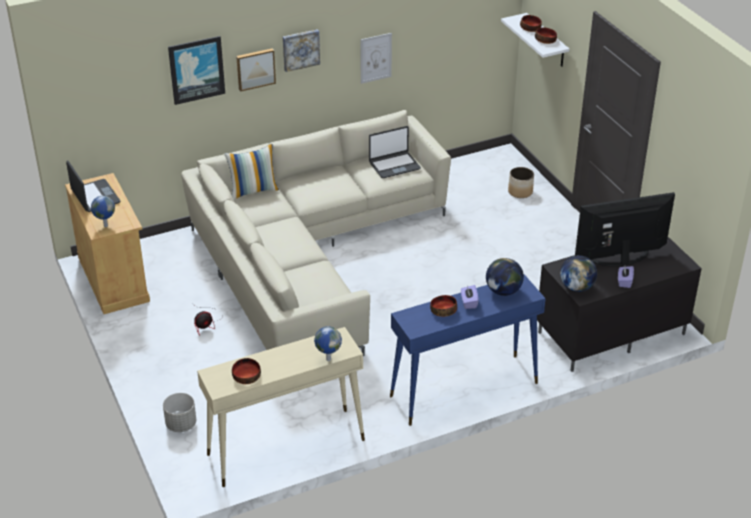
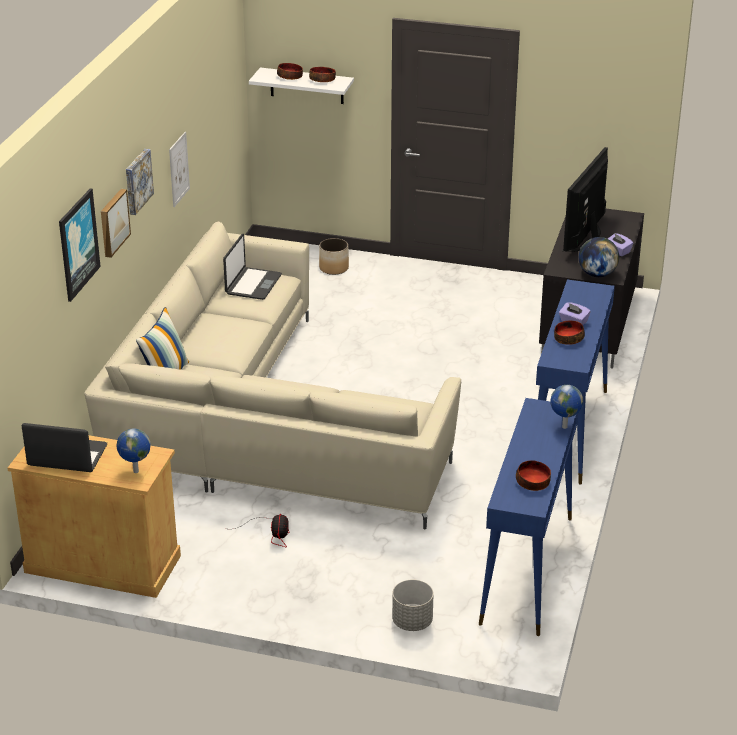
camera: 50 degrees left, 5 degrees down
beige console table [197,327,365,487] -> blue console table [479,398,578,636]
globe [486,258,524,296] -> none

